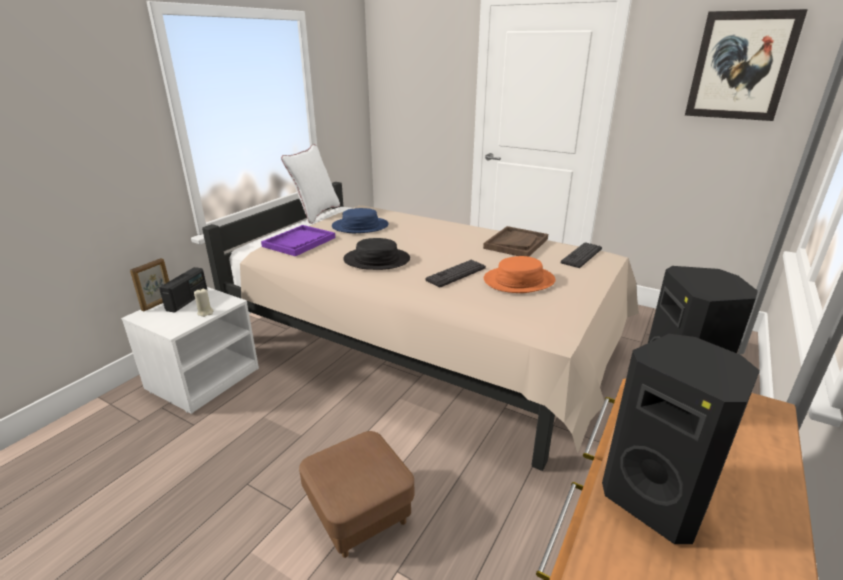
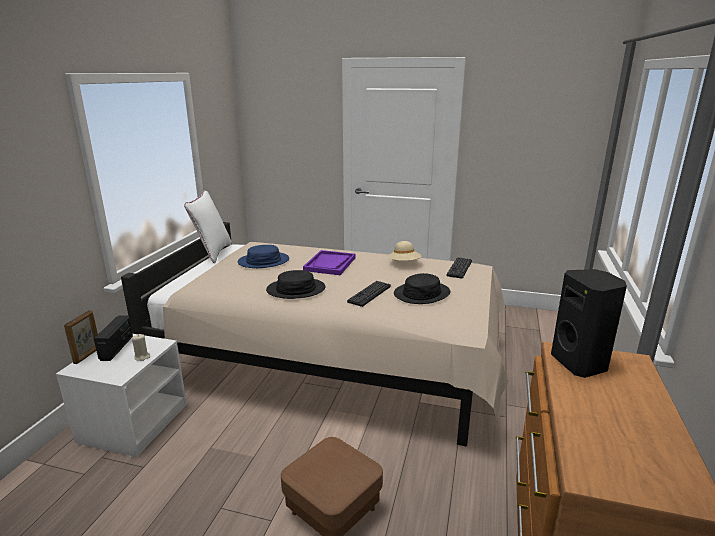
camera: 15 degrees left, 5 degrees down
purple tray [261,225,335,256] -> purple tray moved to [303,250,355,275]
brown tray [483,226,548,257] -> beige hat [388,241,421,261]
orange hat [484,256,555,293] -> black hat [394,273,450,304]
black speaker [602,334,760,544] -> none
picture [685,9,808,121] -> none

